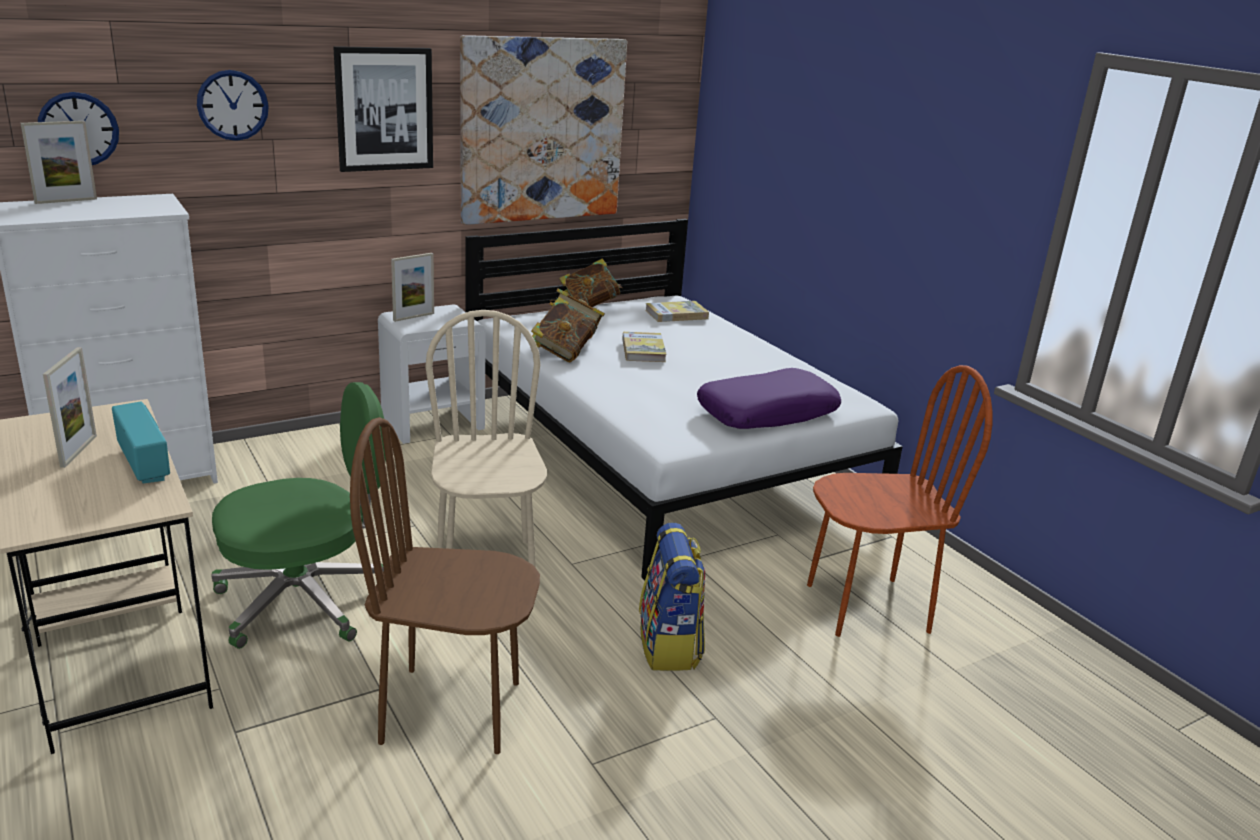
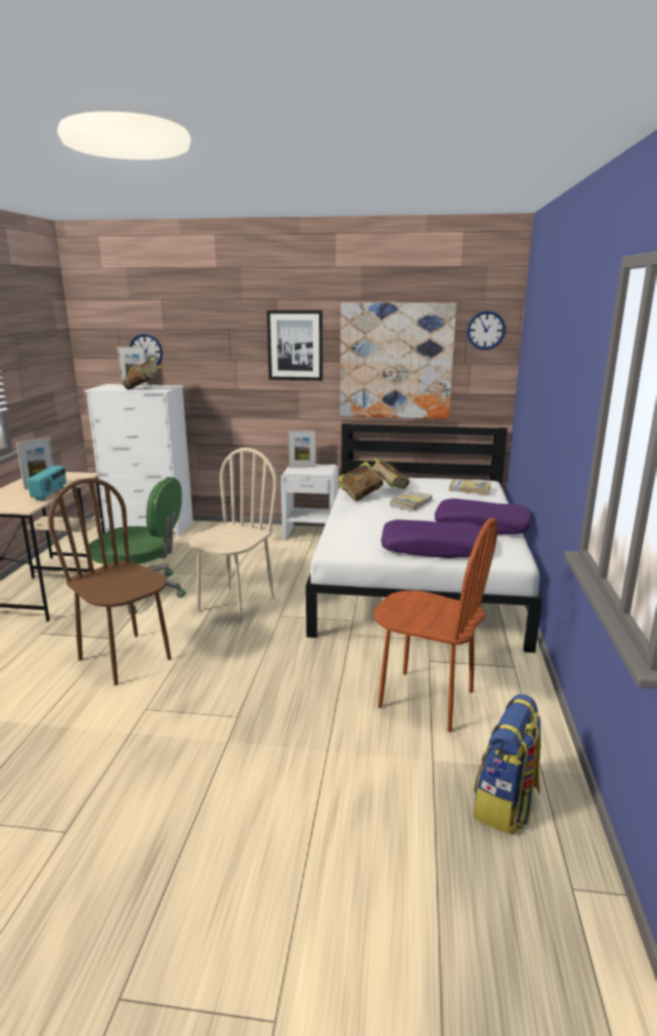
camera: 40 degrees right, 5 degrees down
wall clock [197,70,269,141] -> wall clock moved to [467,311,506,350]
book [559,259,623,307] -> book moved to [122,357,162,390]
backpack [639,523,705,671] -> backpack moved to [473,694,541,835]
none -> purple pillow [435,498,532,534]

